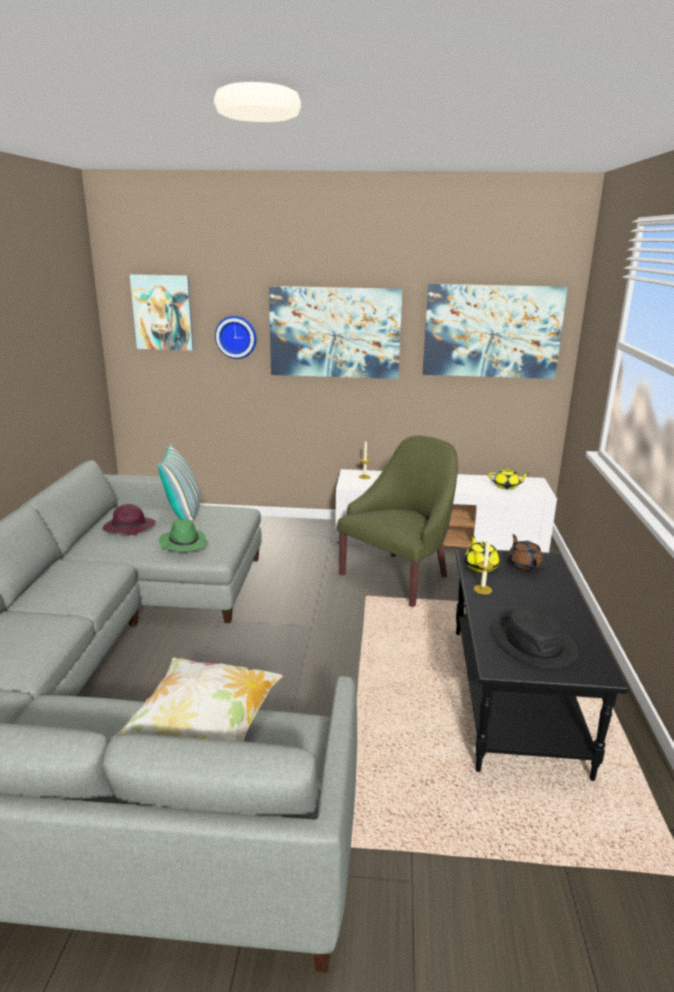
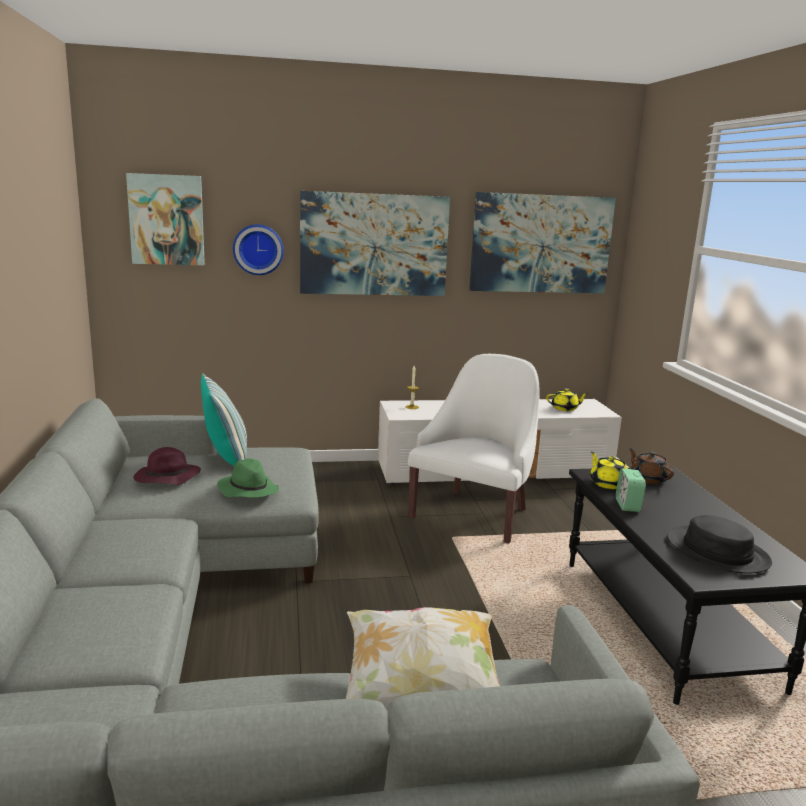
camera: 15 degrees left, 5 degrees down
green armchair [337,435,458,607] -> white armchair [408,354,540,544]
candle [474,537,494,594] -> alarm clock [616,468,646,512]

